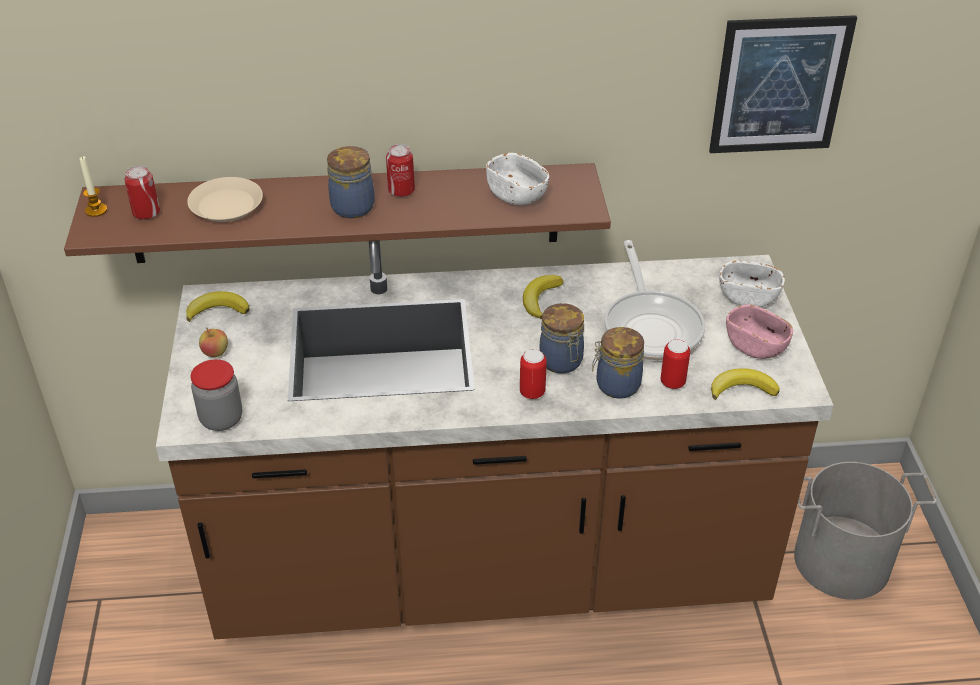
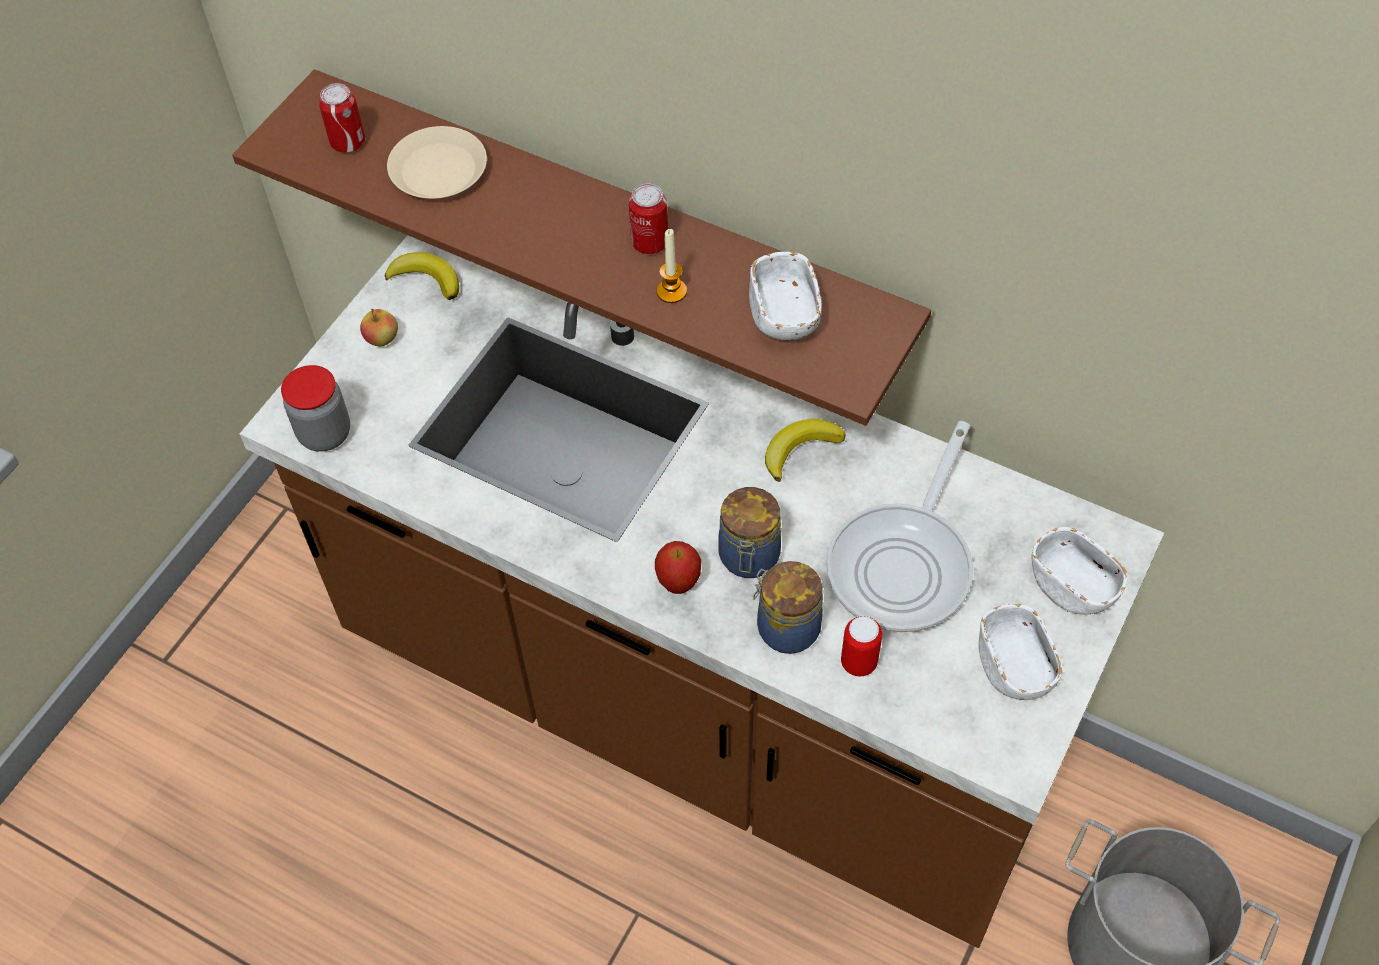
camera: 35 degrees right, 15 degrees up
candle [79,156,107,217] -> candle moved to [657,229,687,303]
jar [327,146,375,218] -> none
can [520,349,547,400] -> apple [655,541,701,594]
picture [709,15,857,153] -> none
banana [711,368,780,400] -> none
pink bowl [726,304,793,359] -> white bowl [979,604,1063,700]

